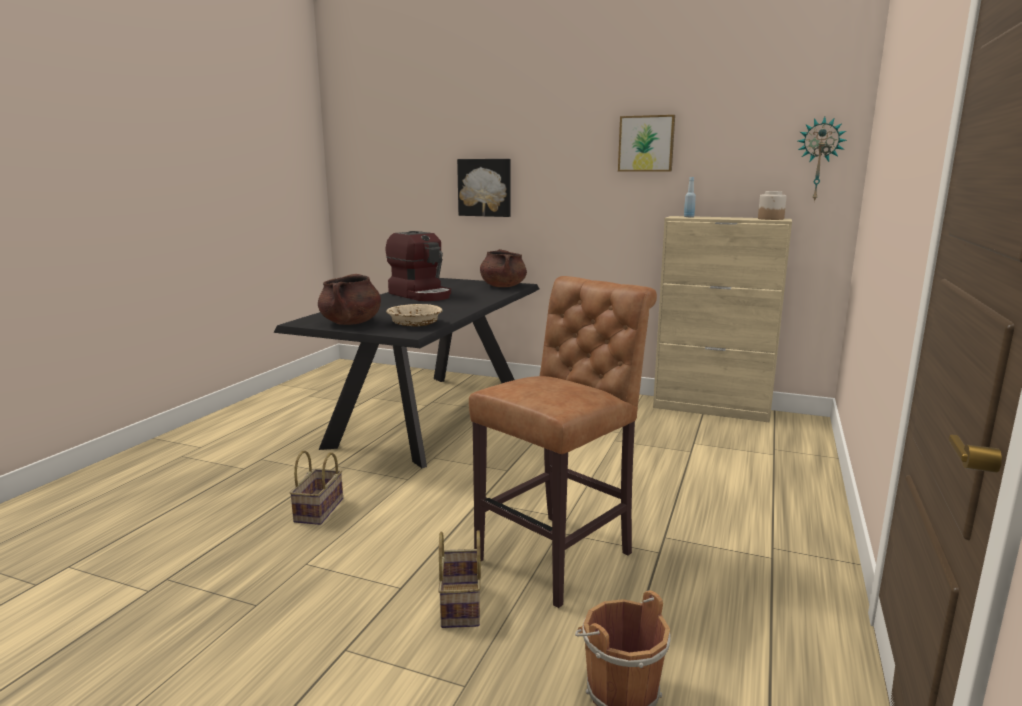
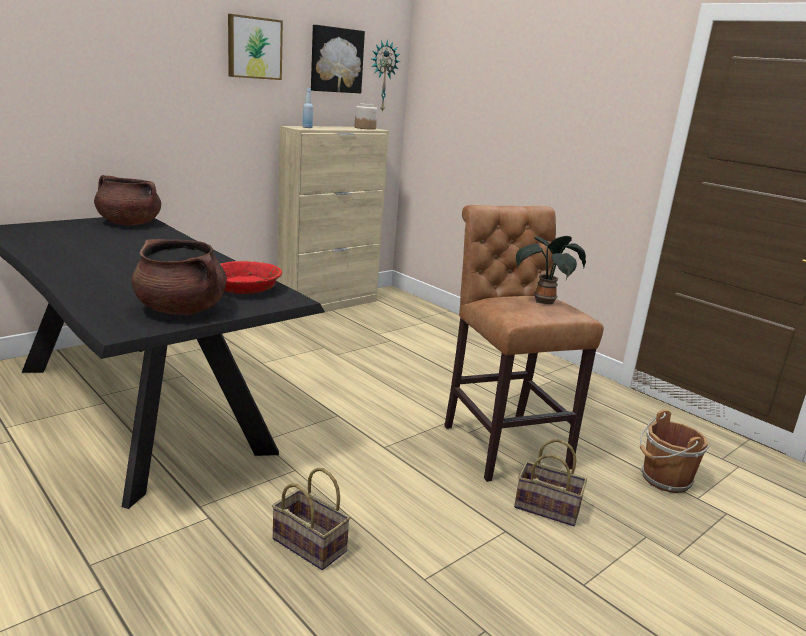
camera: 65 degrees left, 5 degrees up
coffee machine [386,231,451,301] -> none
beige bowl [386,304,442,327] -> red bowl [220,261,282,294]
picture [457,159,511,217] -> picture moved to [311,25,365,93]
none -> potted plant [516,236,586,304]

